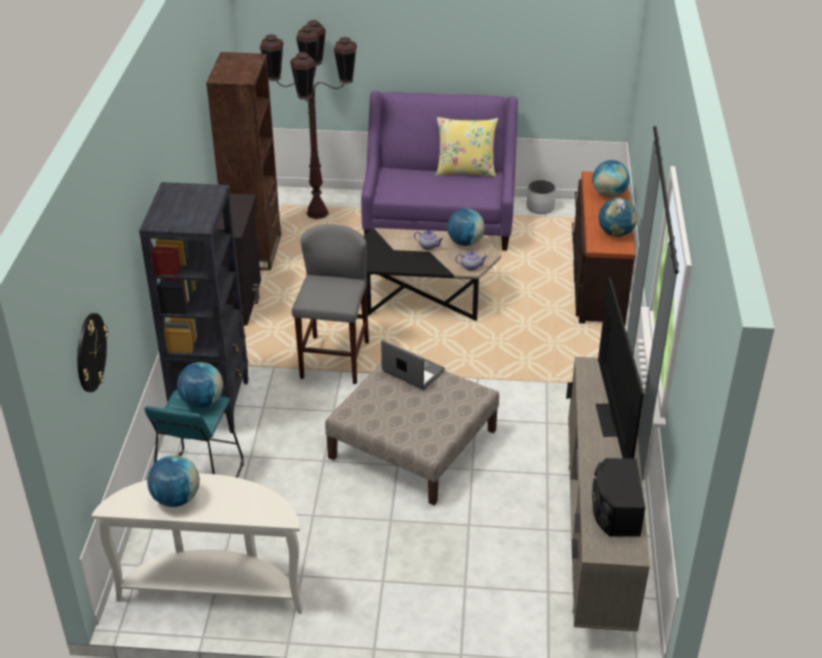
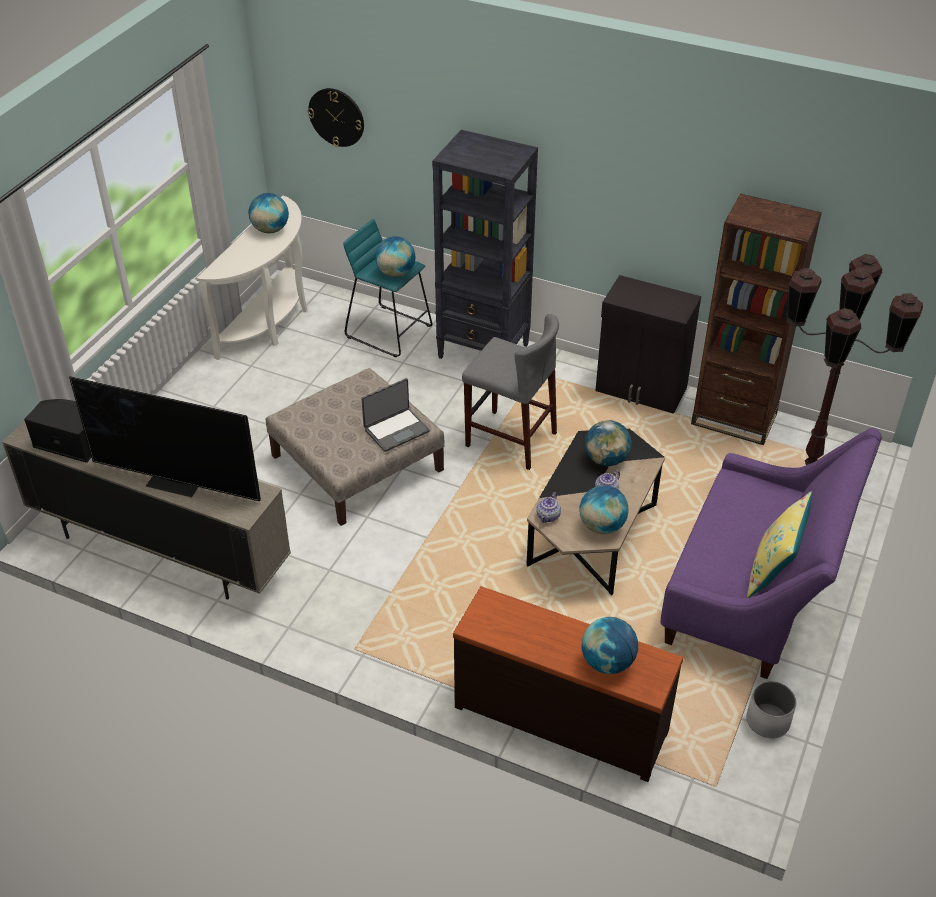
camera: 110 degrees right, 5 degrees up
globe [599,198,638,237] -> globe moved to [585,420,631,466]

